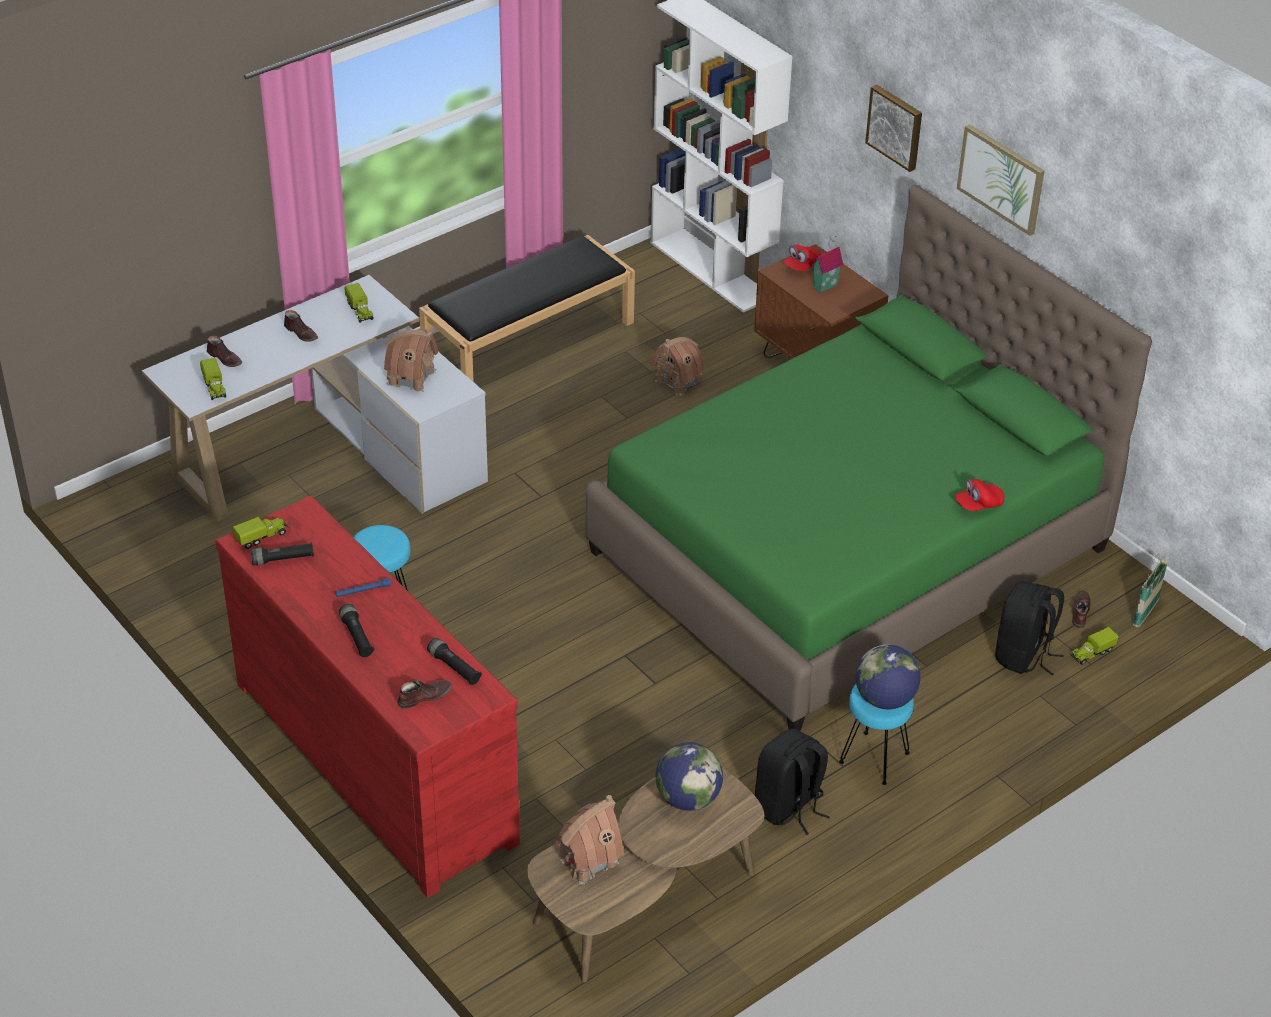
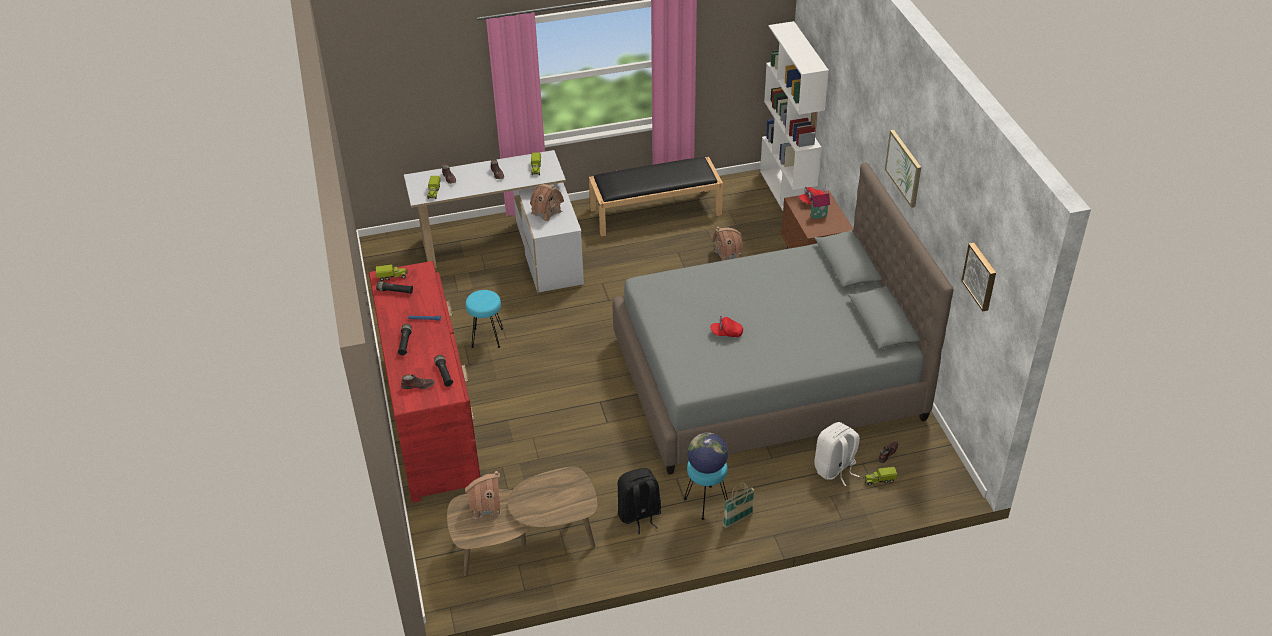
camera: 25 degrees right, 0 degrees up
green bed [585,185,1152,731] -> grey bed [613,162,953,475]
globe [656,742,723,811] -> none
picture [865,84,922,172] -> picture moved to [961,243,996,311]
red cap [955,479,1005,511] -> red cap moved to [710,316,743,337]
black backpack [995,582,1064,676] -> white backpack [814,422,860,486]
basket [1133,553,1168,628] -> basket moved to [723,483,755,528]

